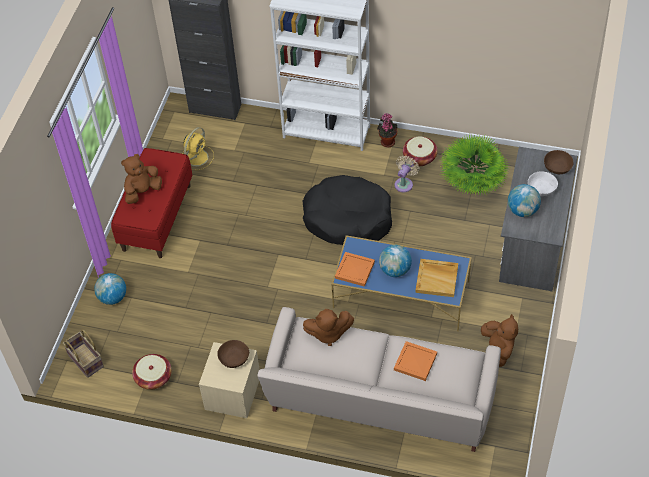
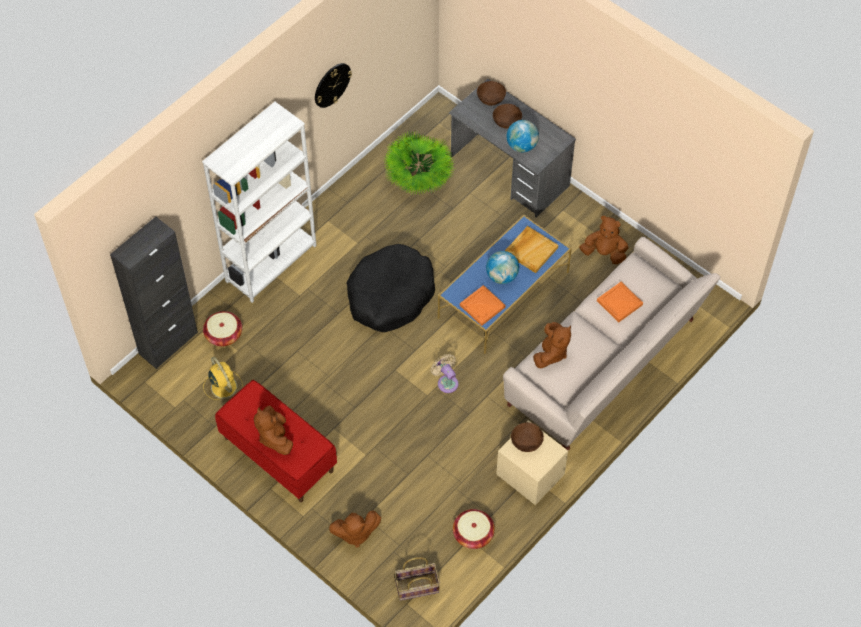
camera: 65 degrees left, 5 degrees up
globe [94,273,126,305] -> brown plush toy [329,510,381,548]
potted plant [377,113,398,147] -> none
beige fan [395,155,419,192] -> beige fan moved to [431,354,458,393]
basket [403,136,438,166] -> basket moved to [203,311,242,346]
white bowl [528,172,558,196] -> brown bowl [493,104,522,129]
none -> wall clock [315,63,352,108]

